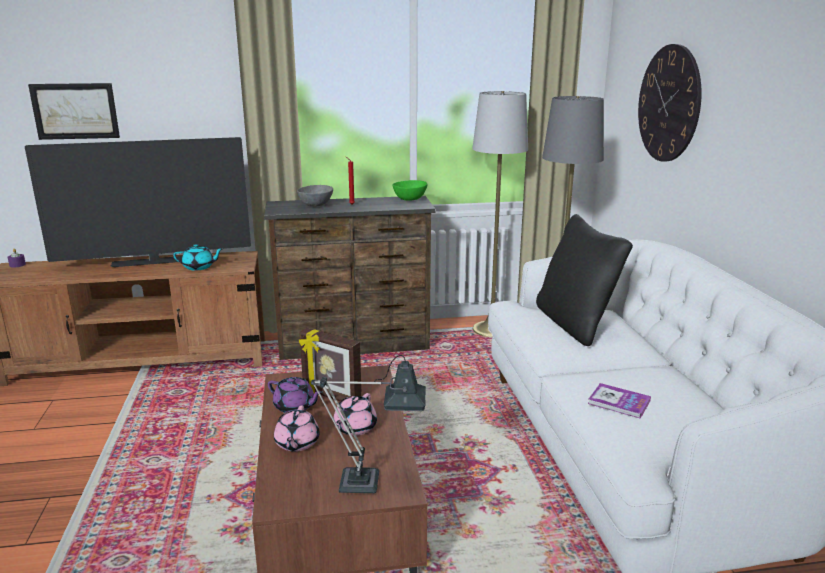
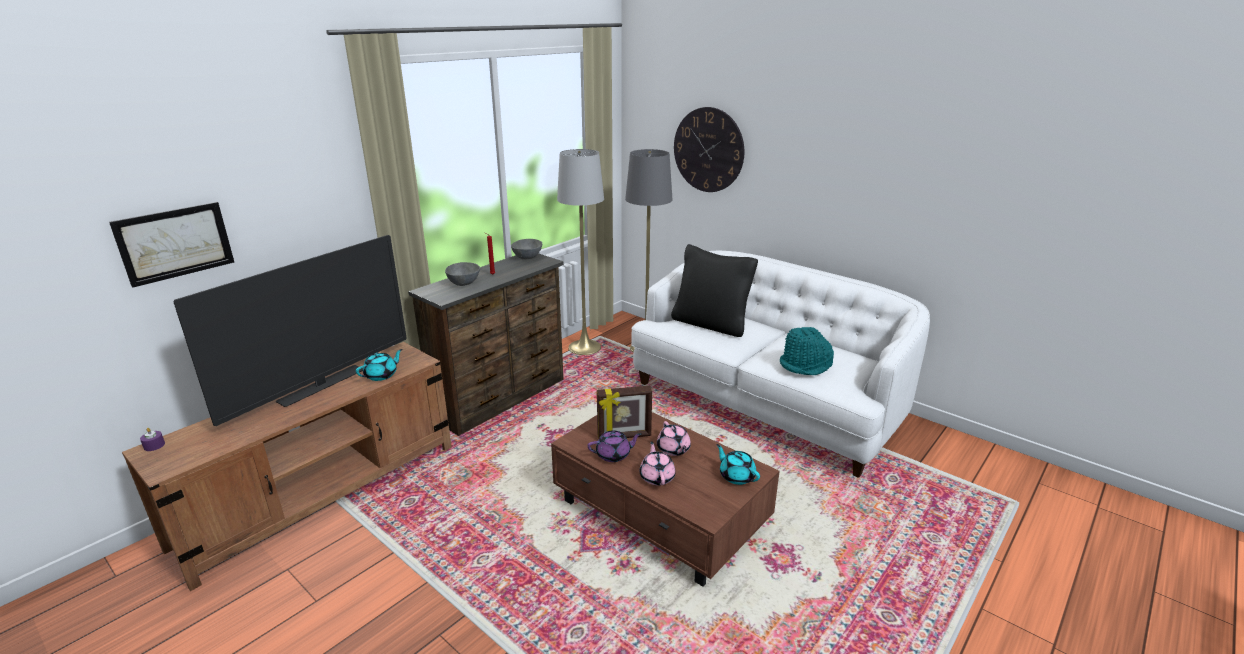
camera: 40 degrees left, 5 degrees up
pink teapot [274,406,320,452] -> pink teapot turned 150 degrees counterclockwise [639,441,676,486]
table lamp [311,355,426,493] -> turquoise teapot [716,444,760,485]
green bowl [392,180,428,201] -> grey bowl [511,239,542,259]
book [588,383,651,419] -> turquoise hat [780,327,834,375]

